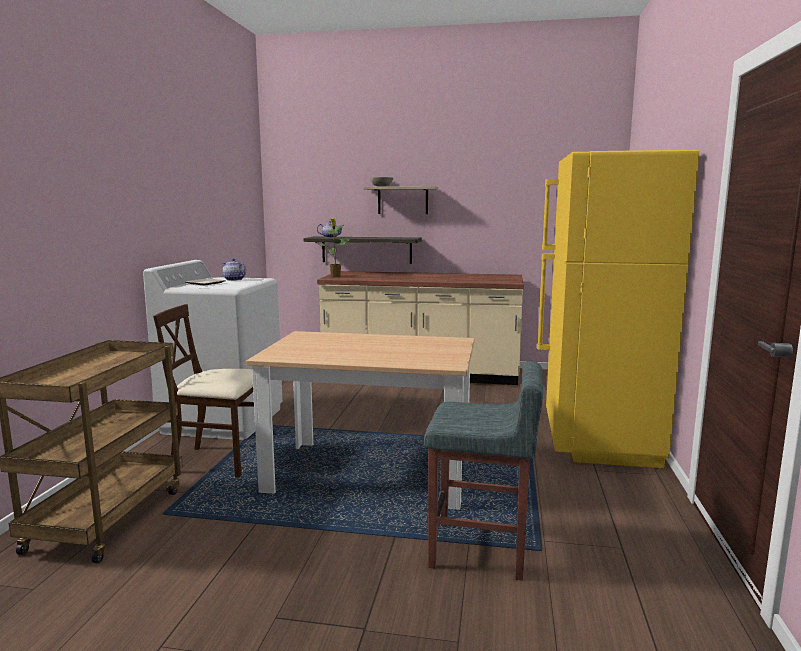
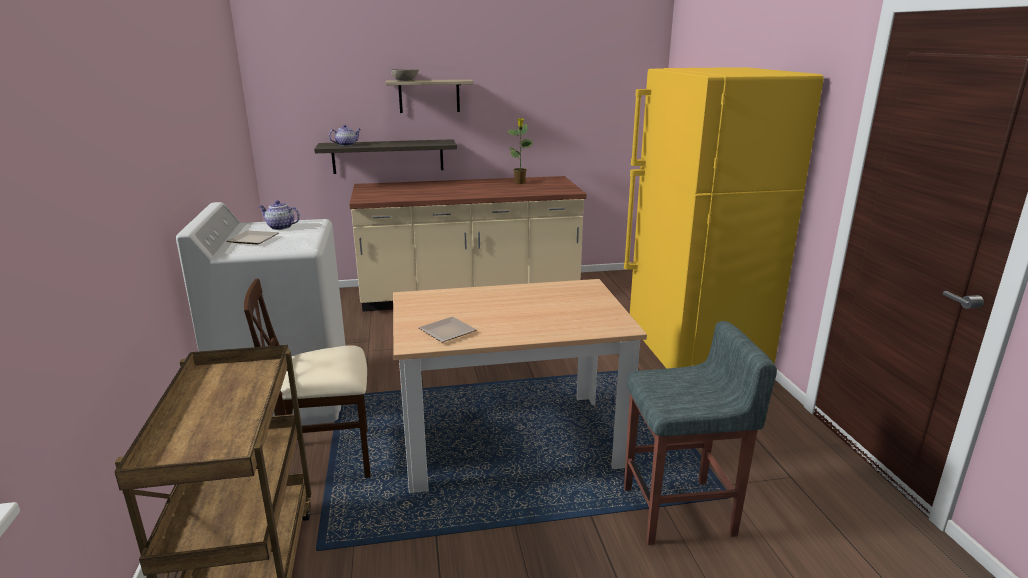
camera: 20 degrees left, 10 degrees up
potted plant [320,218,350,278] -> potted plant moved to [507,118,532,184]
none -> plate [419,317,477,342]

